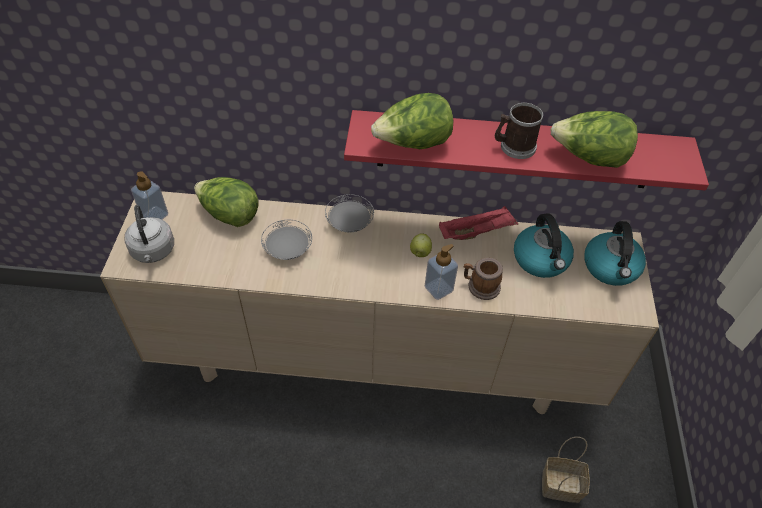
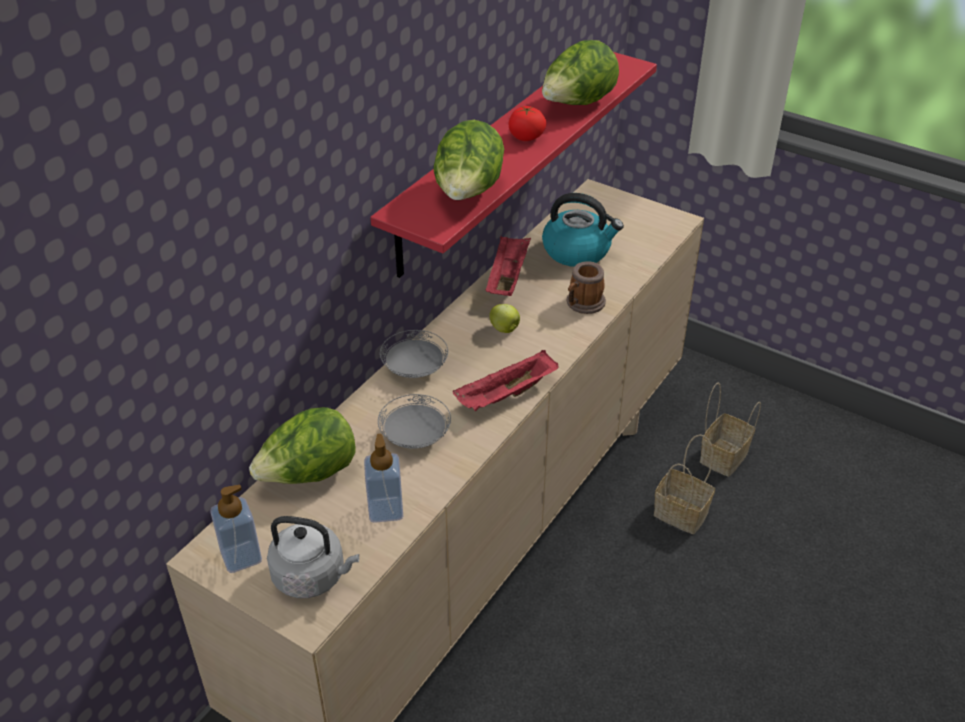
camera: 60 degrees left, 10 degrees down
soap dispenser [425,244,458,300] -> soap dispenser moved to [364,434,403,523]
mug [495,103,543,159] -> tomato [509,106,546,141]
kettle [584,221,646,286] -> none
none -> red tray [453,350,558,411]
none -> basket [654,434,715,534]

